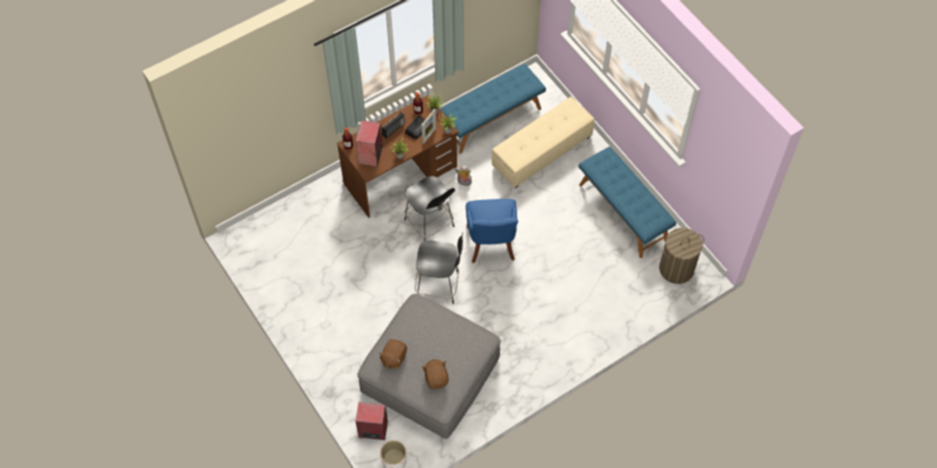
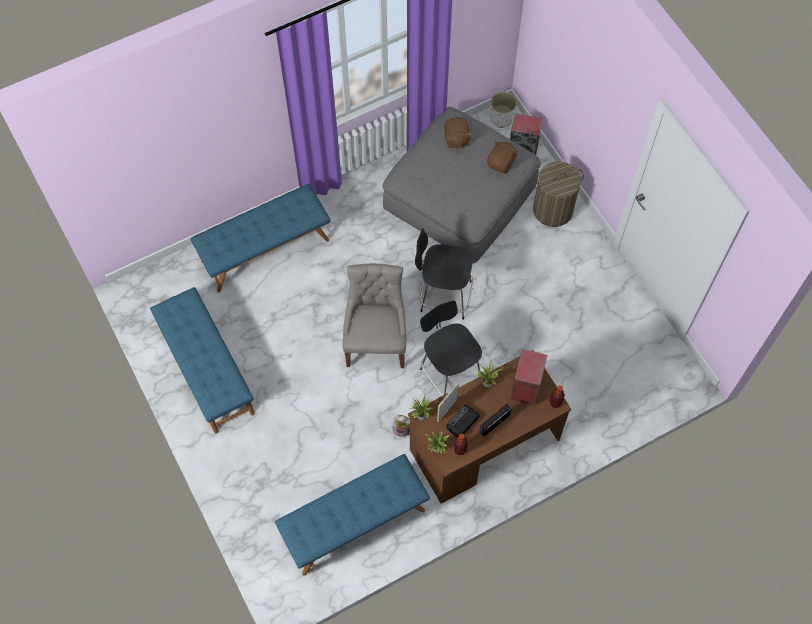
camera: 175 degrees left, 5 degrees up
blue chair [466,199,518,263] -> grey chair [343,263,406,368]
beige ottoman [492,97,595,188] -> none
laundry basket [659,228,704,284] -> laundry basket moved to [533,161,584,227]
none -> blue bench [191,184,330,293]

